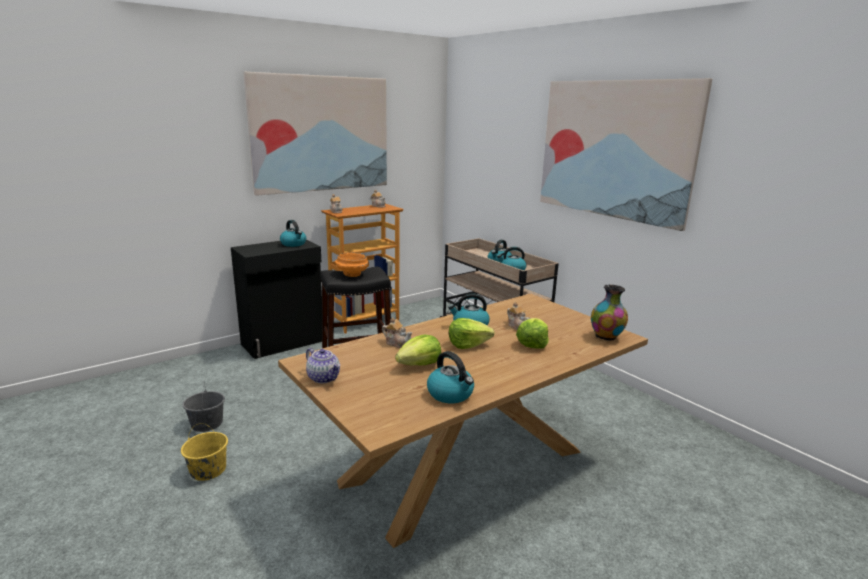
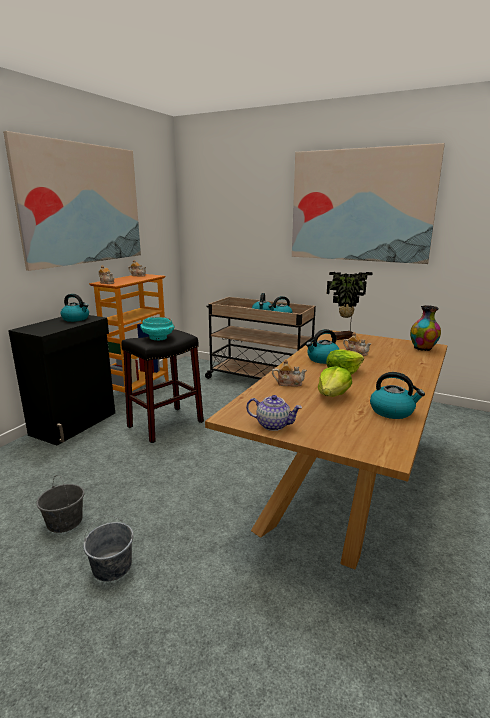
camera: 25 degrees left, 0 degrees up
yellow bucket [181,423,228,481] -> grey bucket [83,515,134,581]
orange bowl [335,252,369,277] -> turquoise bowl [140,317,174,340]
lettuce [516,318,549,349] -> none
none -> potted plant [327,272,373,340]

